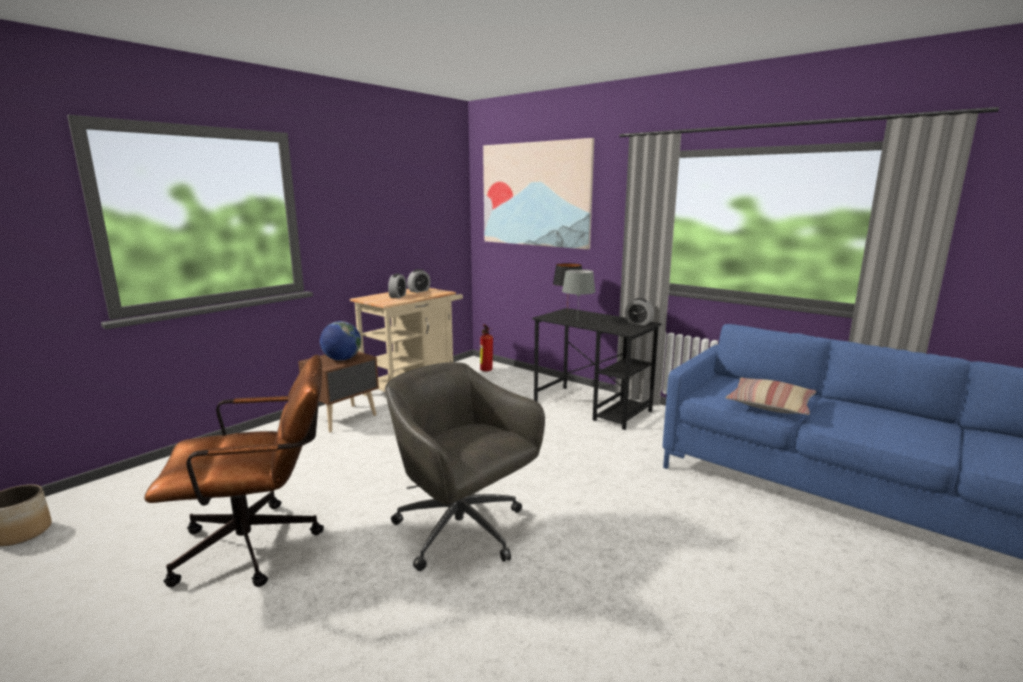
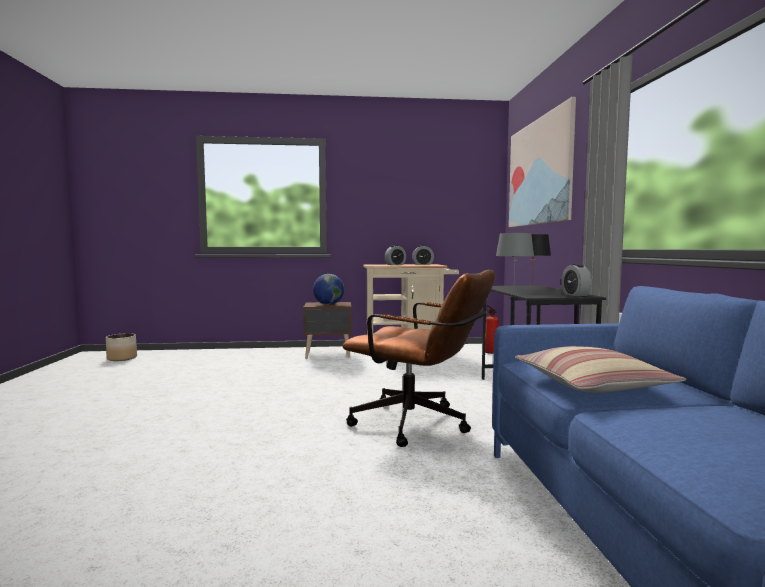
camera: 45 degrees right, 10 degrees down
brown office chair [144,355,324,587] -> brown office chair moved to [342,270,496,447]
grey office chair [385,362,545,571] -> none

